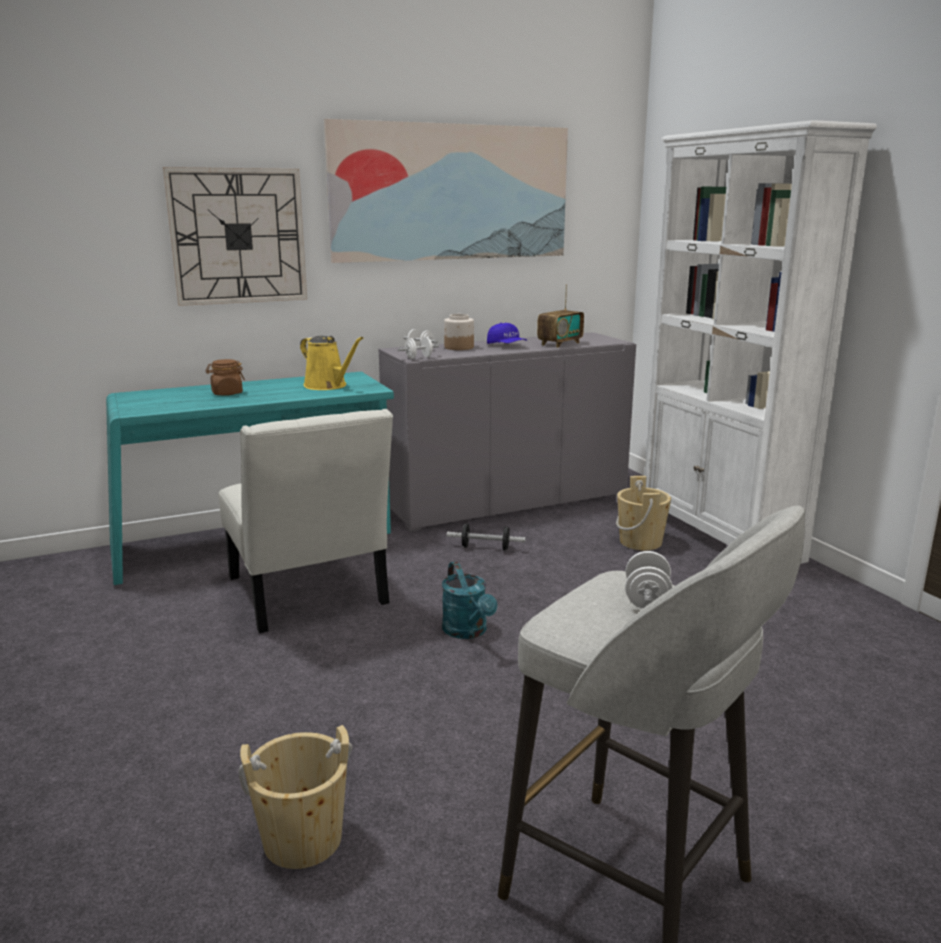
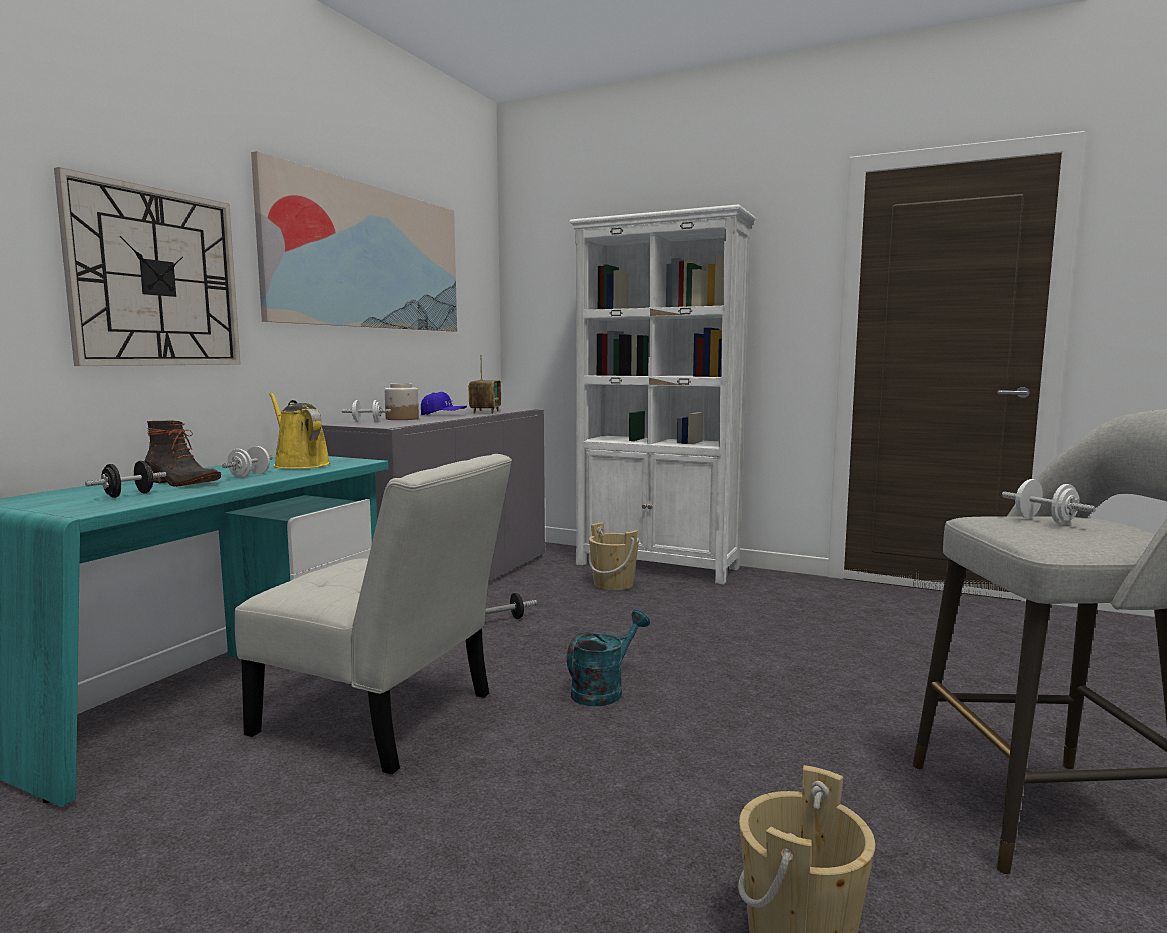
camera: 40 degrees left, 10 degrees down
brown jar [206,359,245,396] -> boot [145,421,221,487]
yellow watering can [300,336,363,390] -> yellow watering can turned 135 degrees counterclockwise [269,393,331,469]
white dumbbell [398,337,439,359] -> white dumbbell moved to [222,446,273,478]
turquoise watering can [442,561,497,639] -> turquoise watering can turned 75 degrees counterclockwise [567,609,650,706]
none -> black dumbbell [85,461,167,498]

